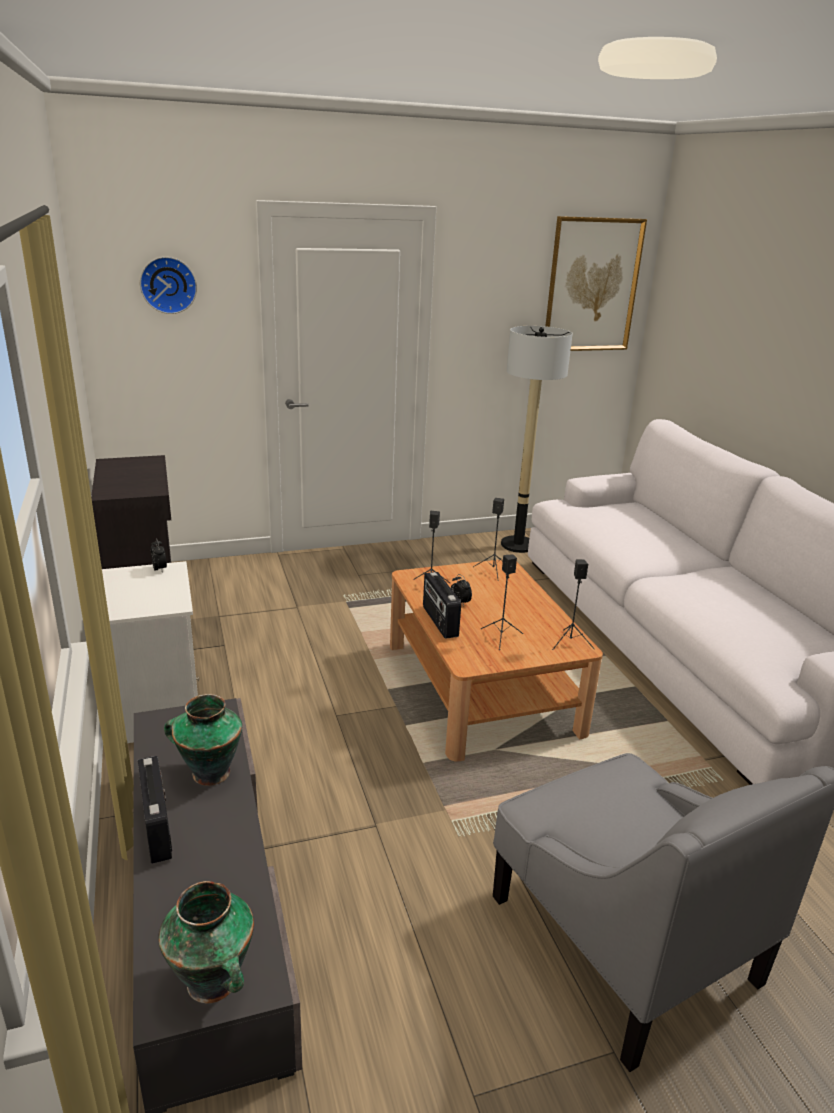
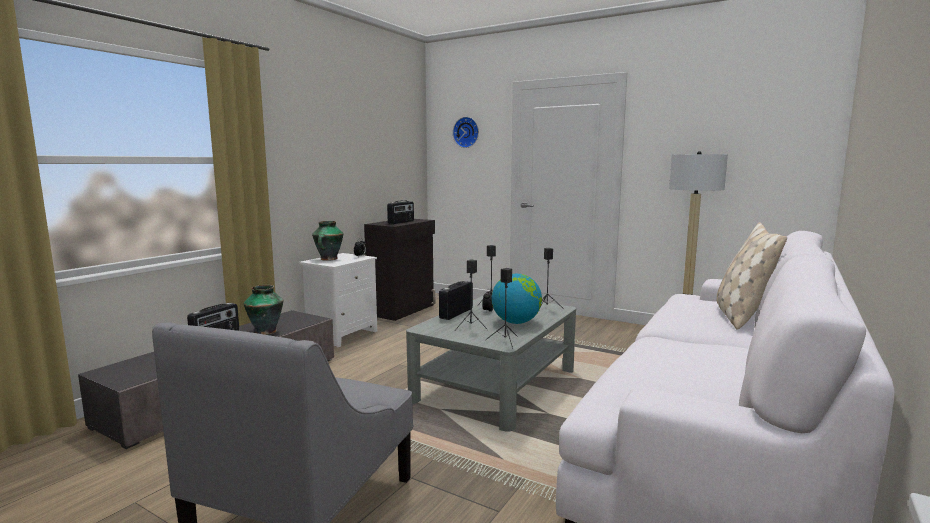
camera: 50 degrees right, 15 degrees down
vase [158,881,254,1004] -> vase moved to [312,221,344,261]
brown coffee table [390,559,603,761] -> grey coffee table [406,296,576,432]
picture [546,216,647,351] -> none
none -> radio [387,200,414,224]
none -> globe [491,274,542,324]
none -> beige pillow [716,222,787,330]

